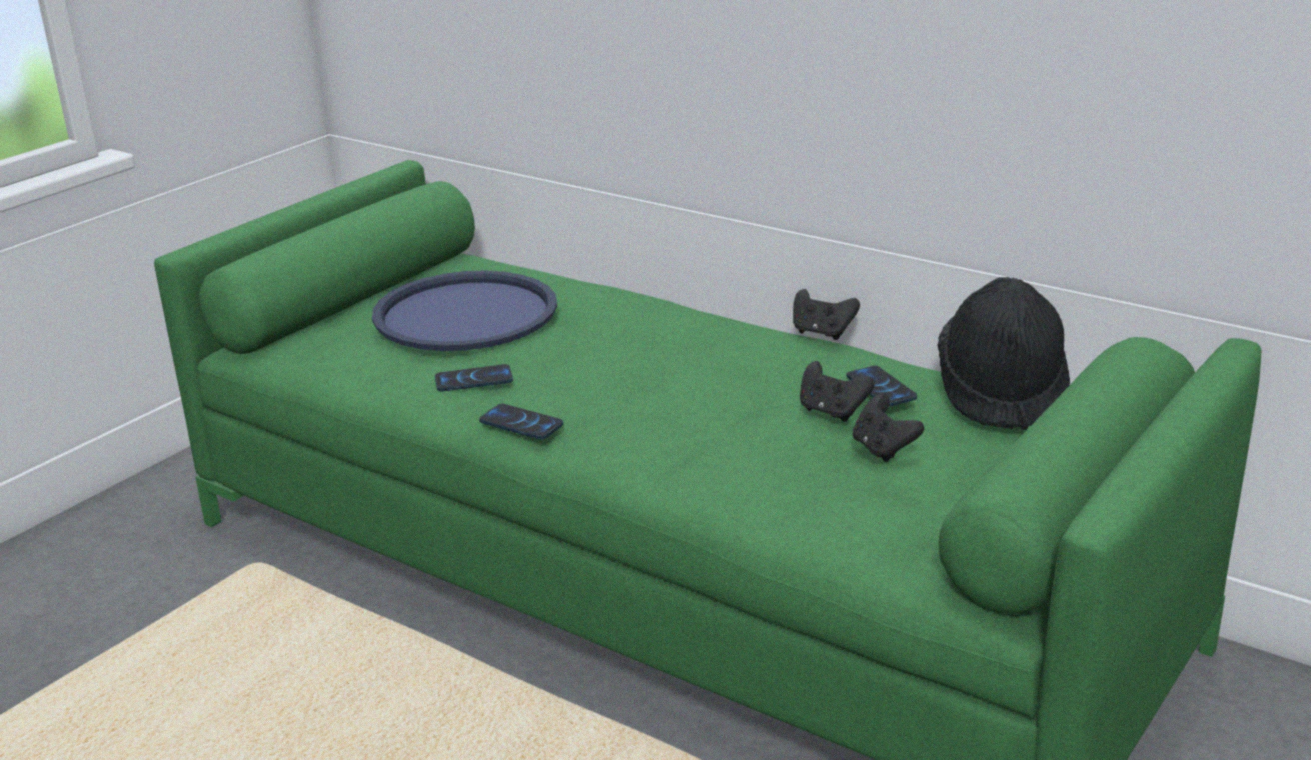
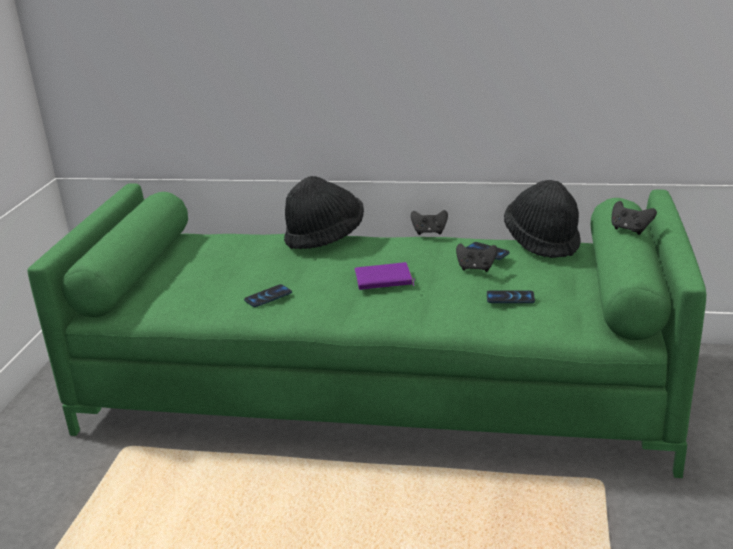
camera: 25 degrees left, 0 degrees up
blue tray [372,270,557,351] -> none
phone [479,403,563,439] -> phone moved to [487,290,535,303]
black game controller [853,394,924,462] -> black game controller moved to [611,201,657,235]
none -> black hat [284,176,364,249]
none -> purple book [354,262,415,290]

